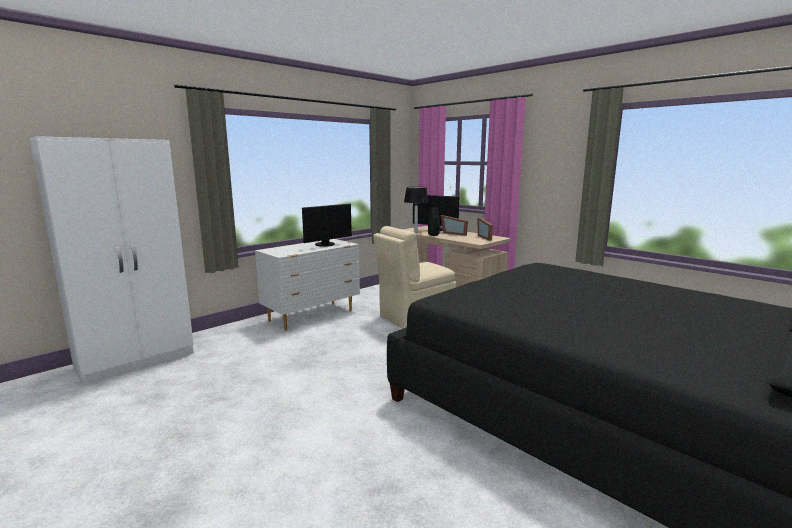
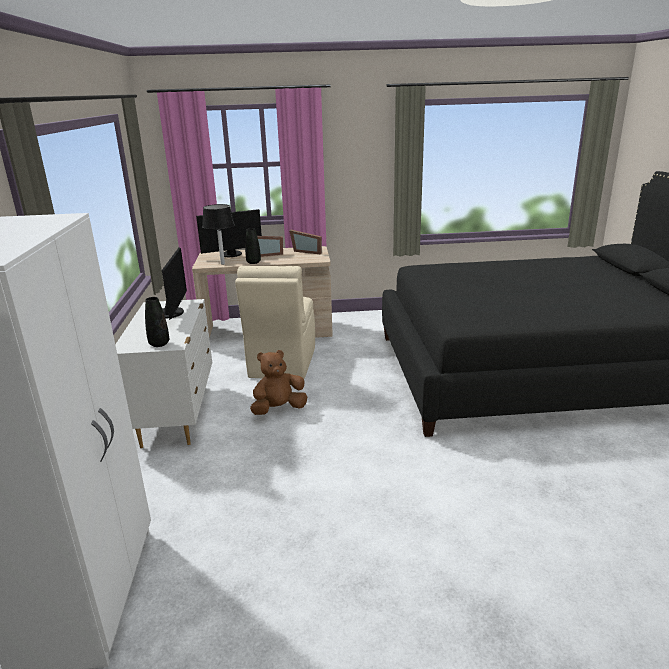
camera: 50 degrees left, 10 degrees up
none -> black vase [145,297,169,347]
none -> brown plush toy [250,350,307,415]

